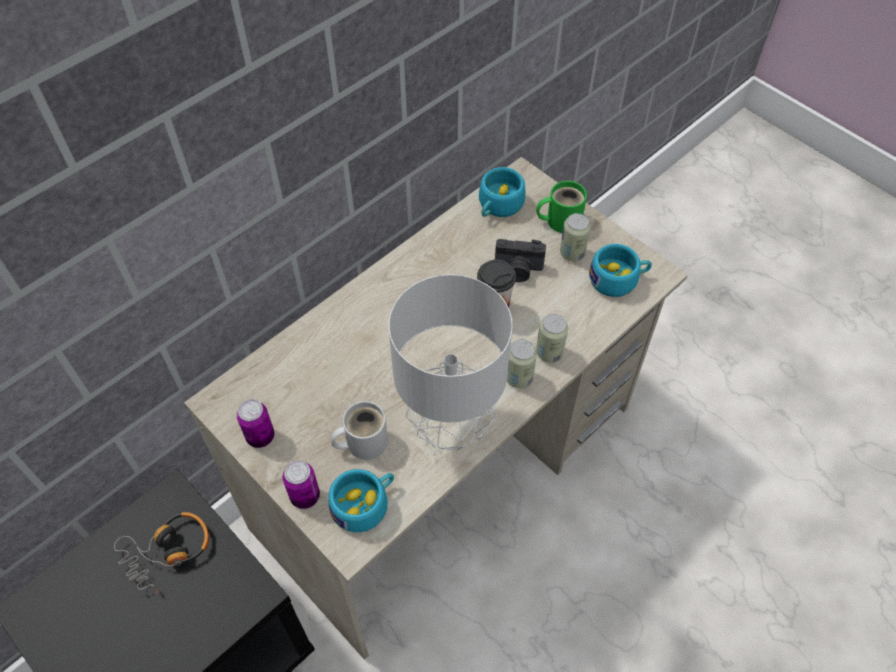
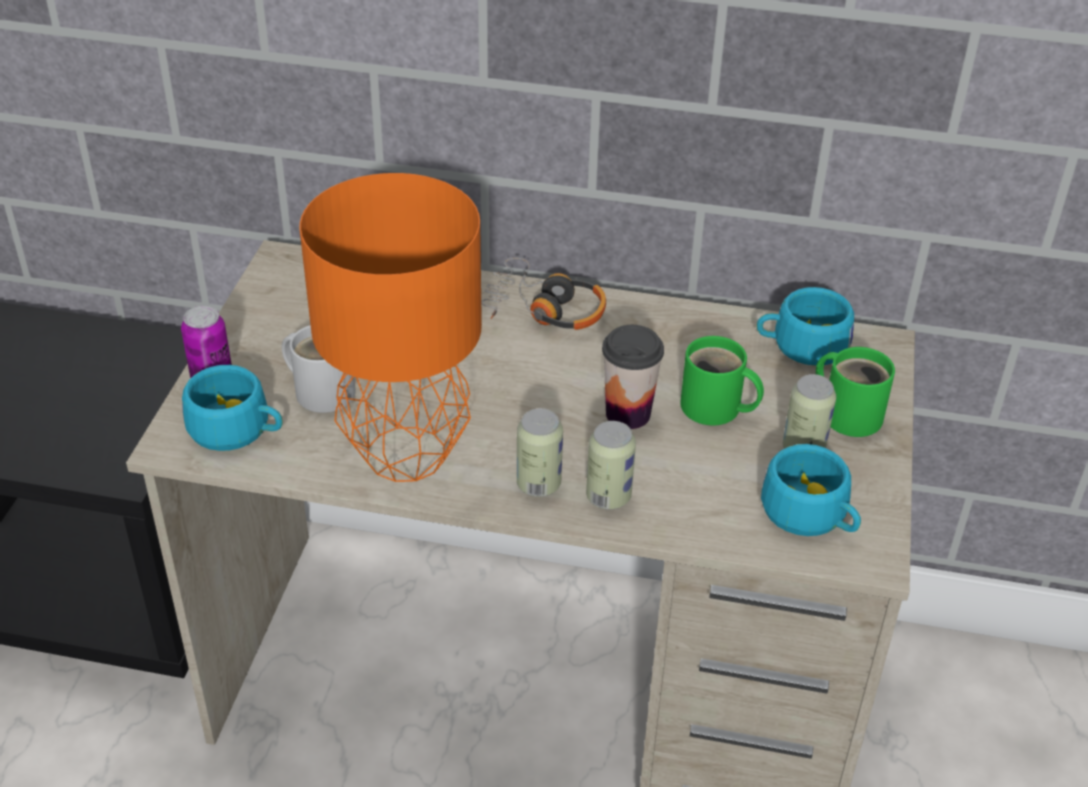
camera: 55 degrees right, 15 degrees down
headphones [114,512,209,594] -> headphones moved to [481,258,606,330]
can [237,399,274,448] -> none
grey table lamp [389,274,513,450] -> orange table lamp [300,173,482,482]
camera [495,239,546,282] -> green mug [680,336,764,426]

